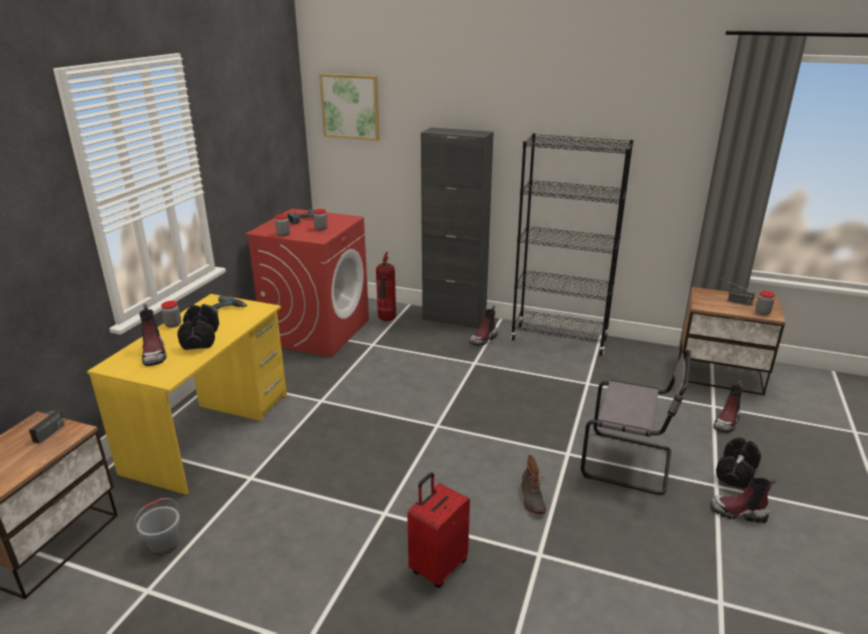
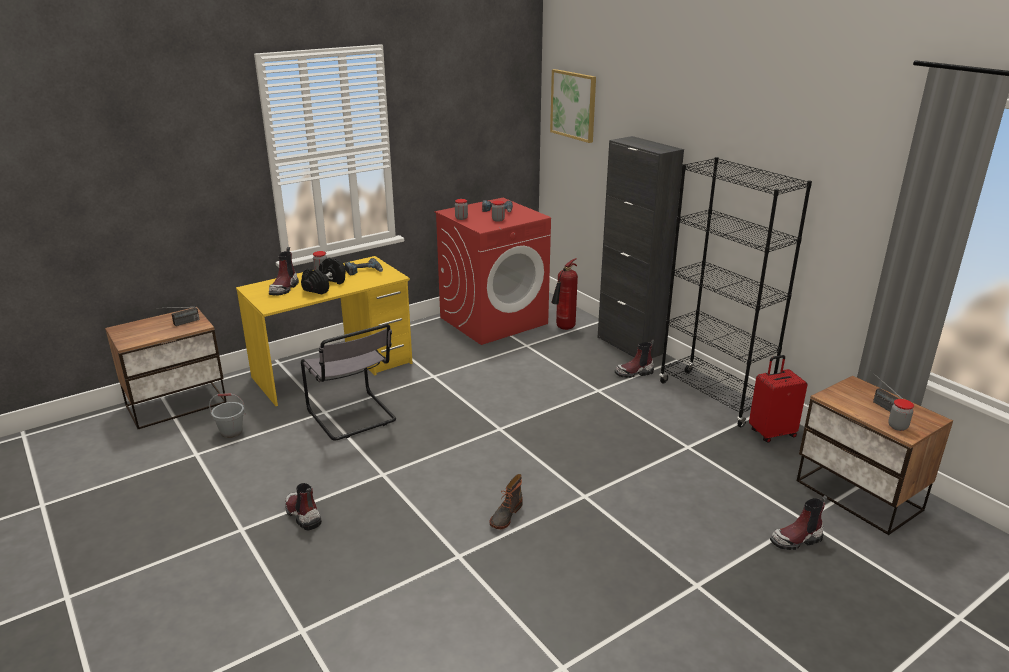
camera: 35 degrees right, 0 degrees up
red suitcase [407,472,470,588] -> red suitcase moved to [749,355,808,443]
grey chair [581,350,691,495] -> grey chair moved to [301,324,396,441]
boot [710,478,776,523] -> boot moved to [285,483,322,530]
black dumbbell [716,437,761,489] -> none

